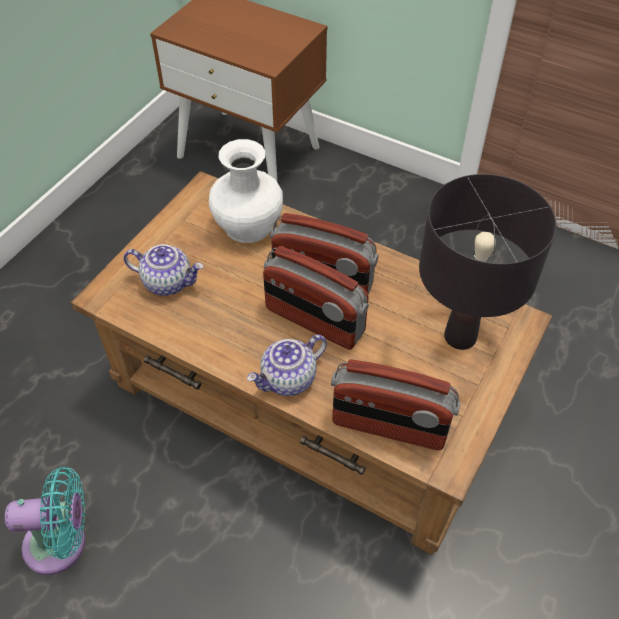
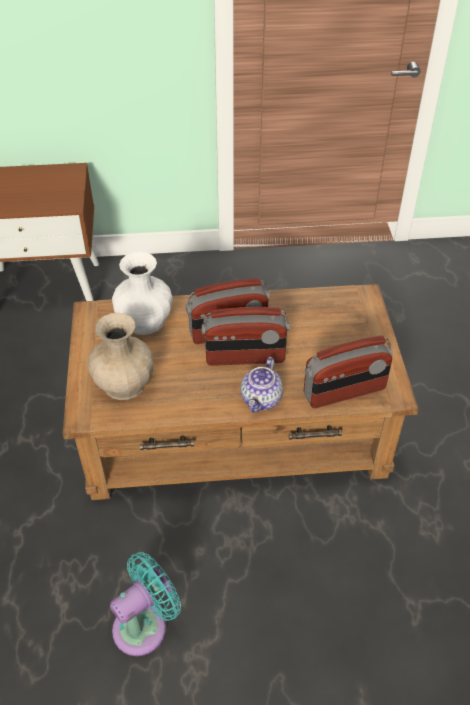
camera: 35 degrees left, 5 degrees down
teapot [124,244,204,296] -> beige vase [88,313,154,400]
black table lamp [419,174,556,350] -> none

